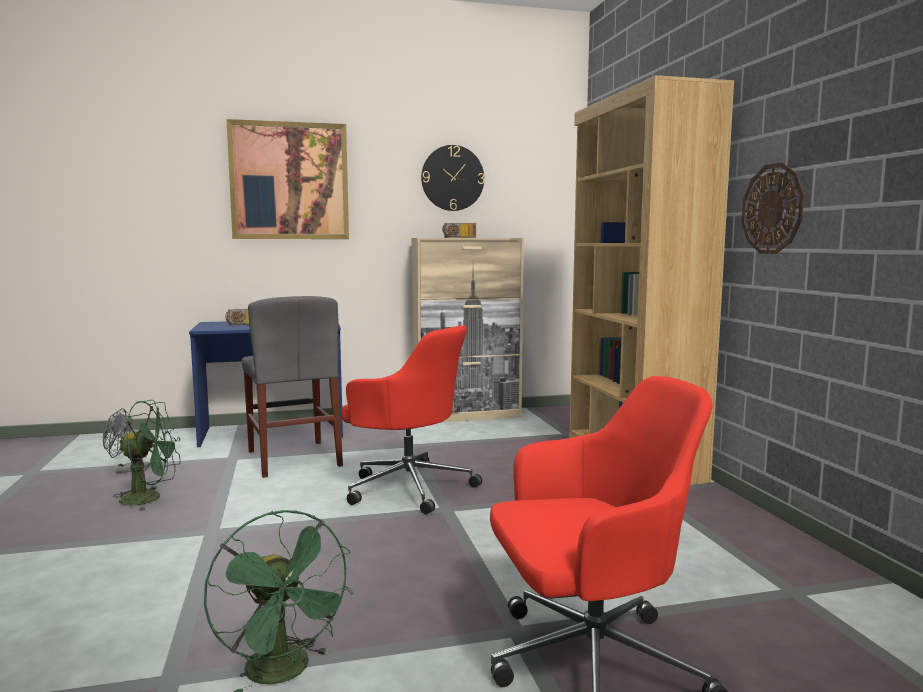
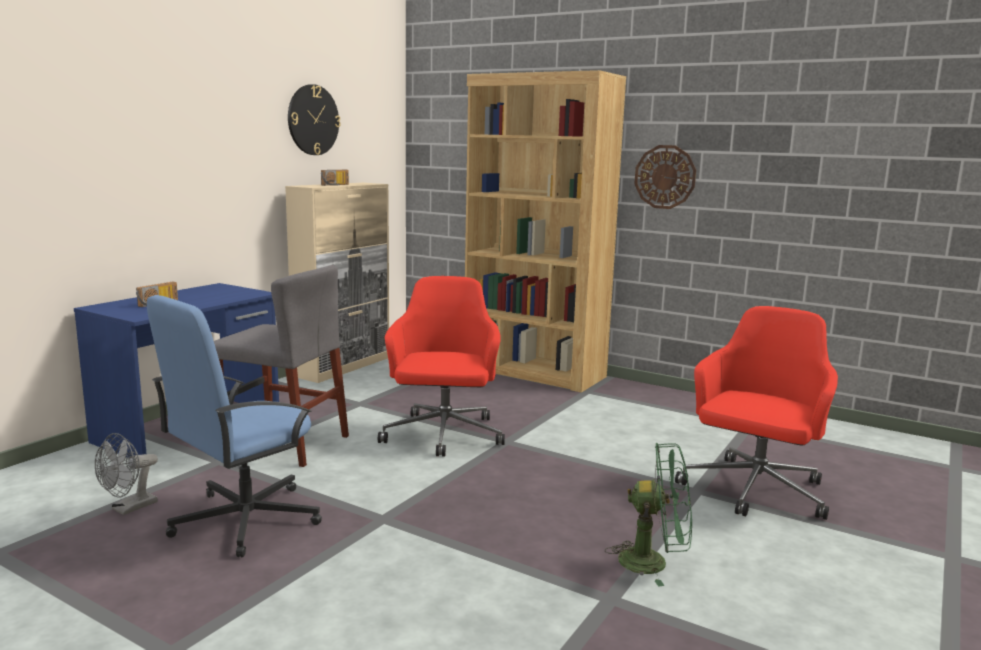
camera: 45 degrees left, 5 degrees up
green fan [113,400,180,511] -> blue office chair [147,295,322,557]
picture [226,119,349,239] -> none
red office chair [341,325,482,514] -> red office chair turned 75 degrees counterclockwise [378,276,505,456]

